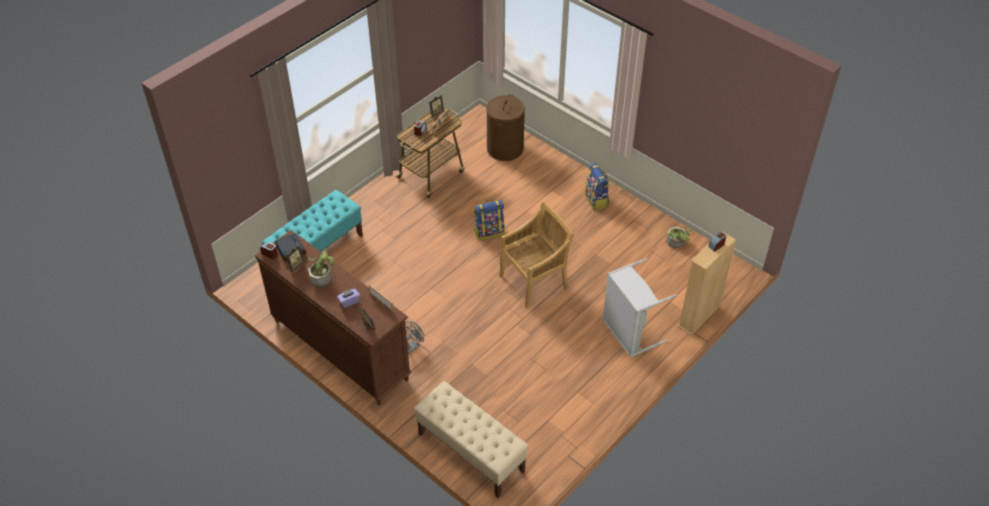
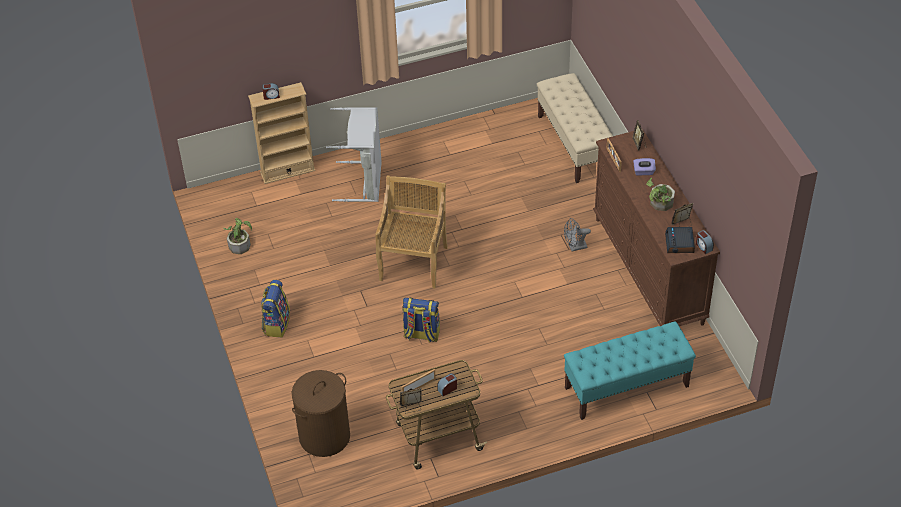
camera: 150 degrees left, 0 degrees up
beige chair [499,201,574,309] -> beige chair turned 105 degrees clockwise [375,175,448,289]

